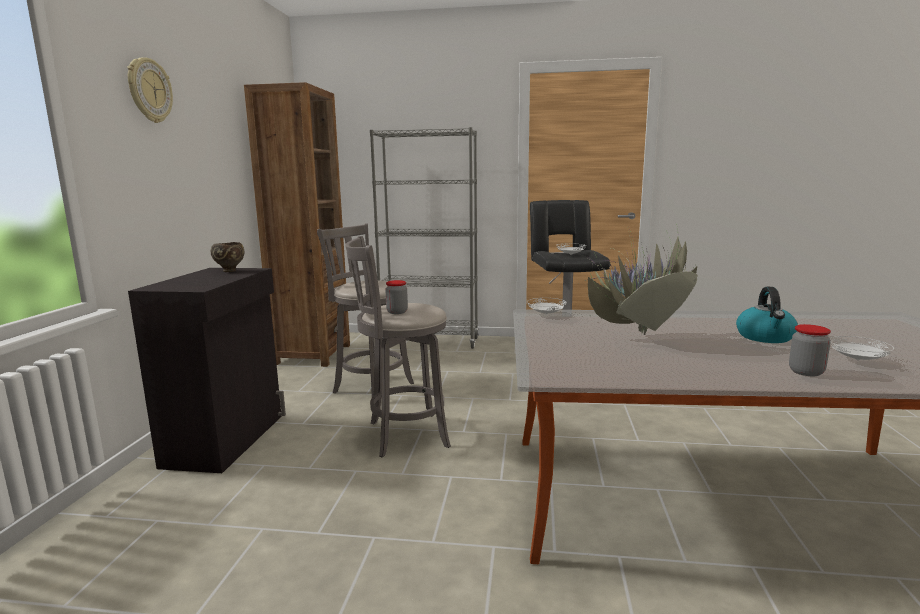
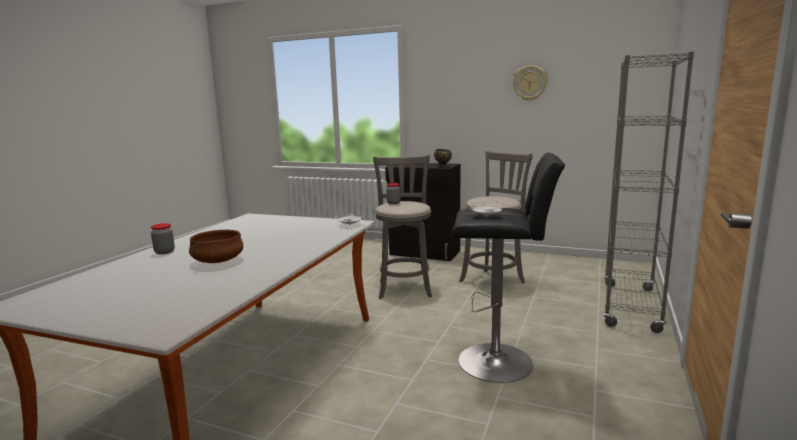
camera: 105 degrees right, 0 degrees up
wall clock [127,57,173,123] -> wall clock moved to [513,65,548,101]
brown bookcase [244,82,350,367] -> none
potted plant [585,224,698,335] -> none
kettle [736,287,798,343] -> brown cooking pot [189,230,243,263]
white plate [831,336,894,361] -> none

